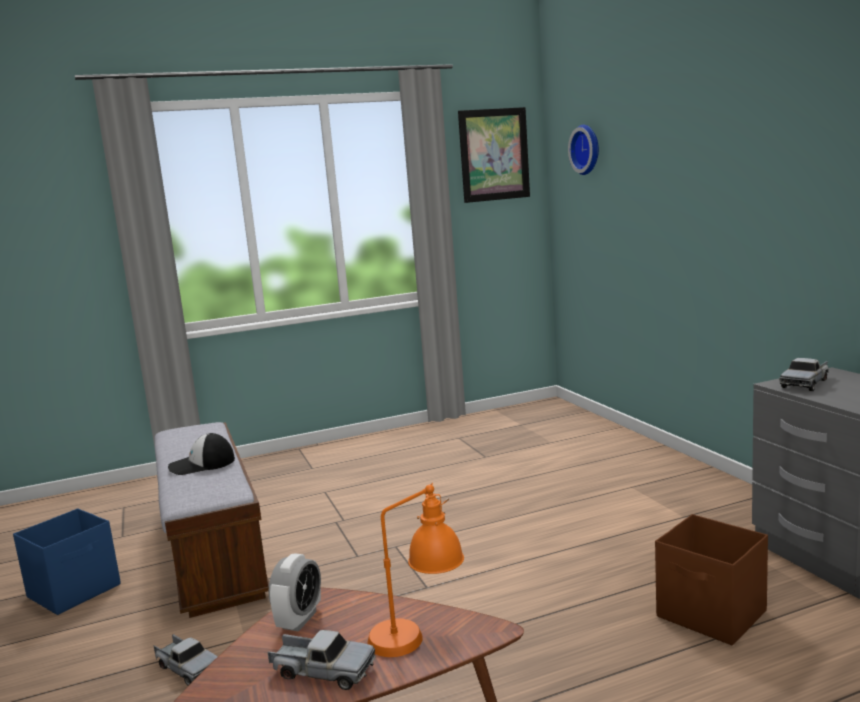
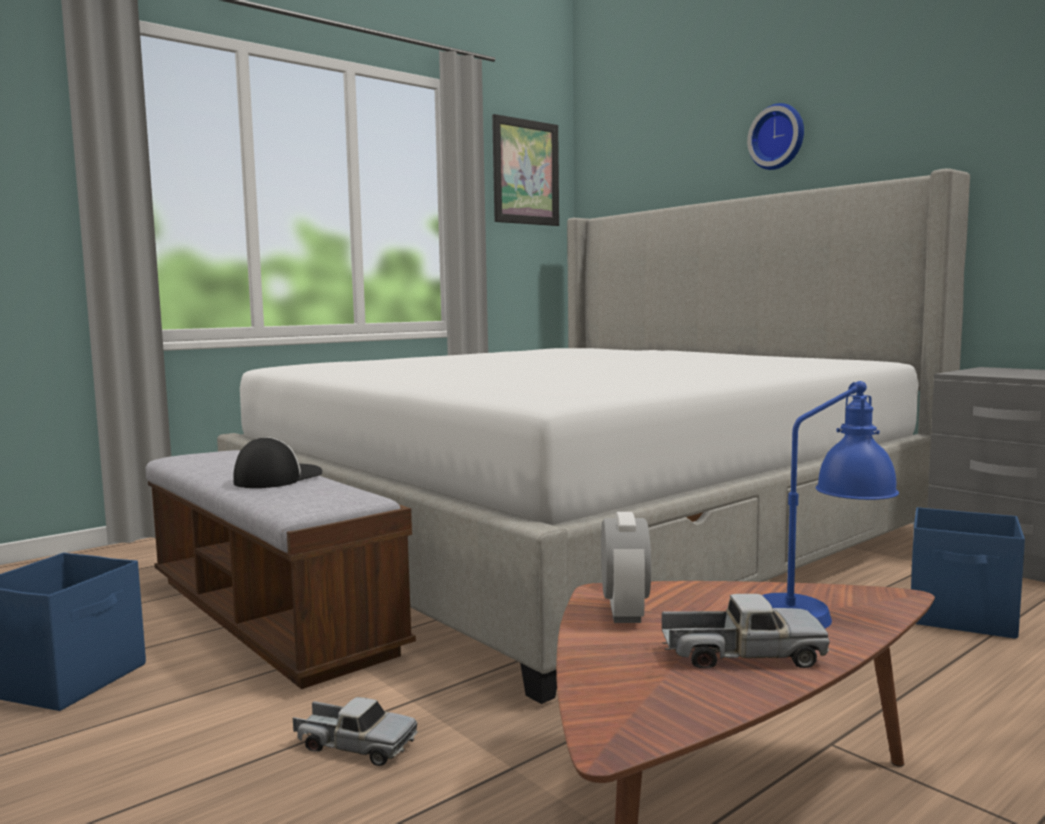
camera: 20 degrees left, 5 degrees down
cap [168,433,235,475] -> cap turned 150 degrees clockwise [233,437,322,488]
orange table lamp [367,483,464,657] -> blue table lamp [762,381,899,628]
wall clock [568,125,599,175] -> wall clock moved to [747,103,804,170]
brown storage box [655,514,768,645] -> blue storage box [911,507,1025,639]
toy truck [779,358,829,391] -> none
none -> bed [217,169,970,704]

